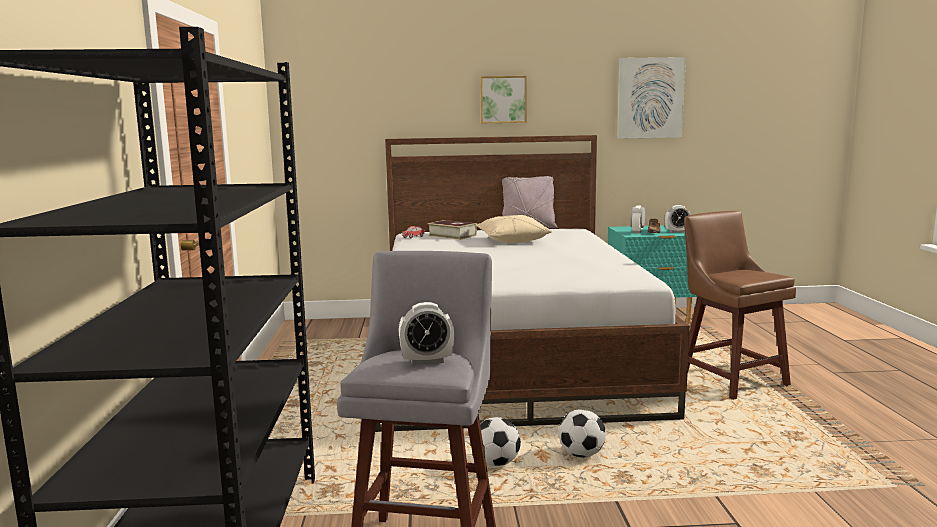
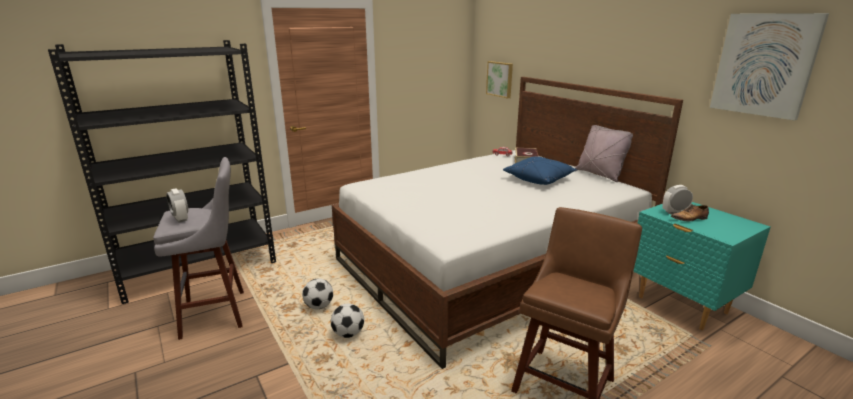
camera: 60 degrees right, 10 degrees up
beige pillow [476,215,552,243] -> blue pillow [503,156,577,185]
picture [480,76,527,123] -> picture moved to [486,61,513,99]
alarm clock [665,205,691,233] -> none

